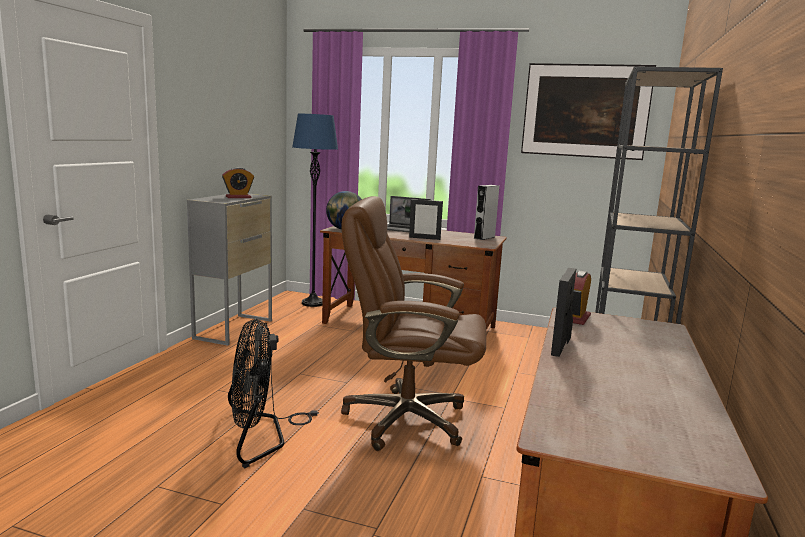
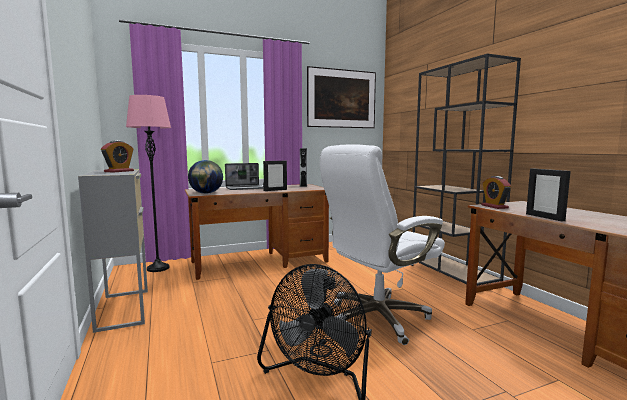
camera: 40 degrees left, 5 degrees down
blue floor lamp [292,113,338,307] -> pink floor lamp [126,95,171,272]
brown office chair [341,196,486,451] -> white office chair [320,144,445,345]

